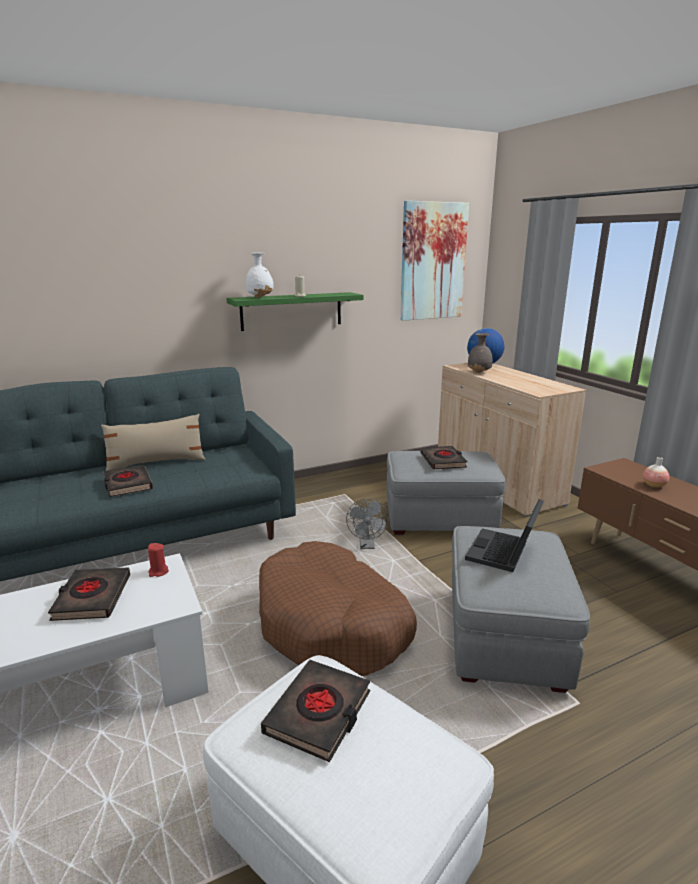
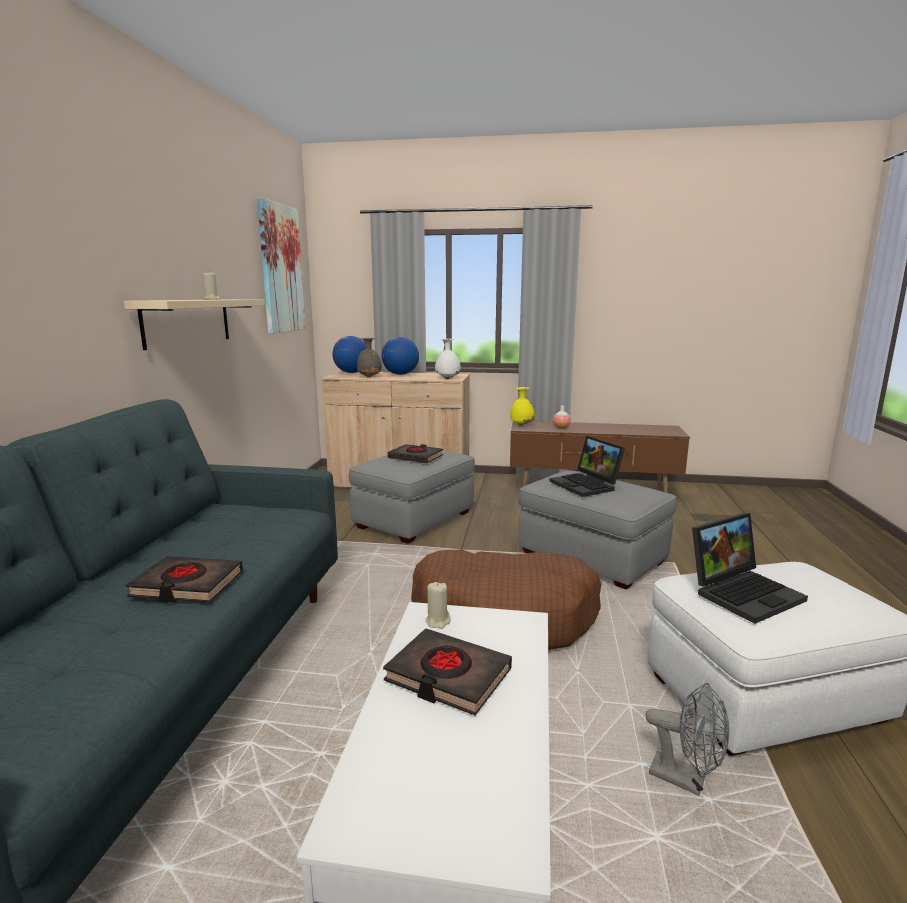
camera: 55 degrees left, 5 degrees down
beige pillow [101,414,206,471] -> none
red candle [148,543,169,577] -> beige candle [425,582,451,629]
green shelf [227,292,364,331] -> beige shelf [124,299,265,350]
white vase [246,253,273,298] -> white vase moved to [435,339,461,379]
black book [261,660,371,762] -> laptop [692,513,808,624]
grey fan [346,498,389,549] -> grey fan moved to [646,683,729,796]
none -> globe [381,337,419,375]
none -> yellow vase [510,387,535,426]

